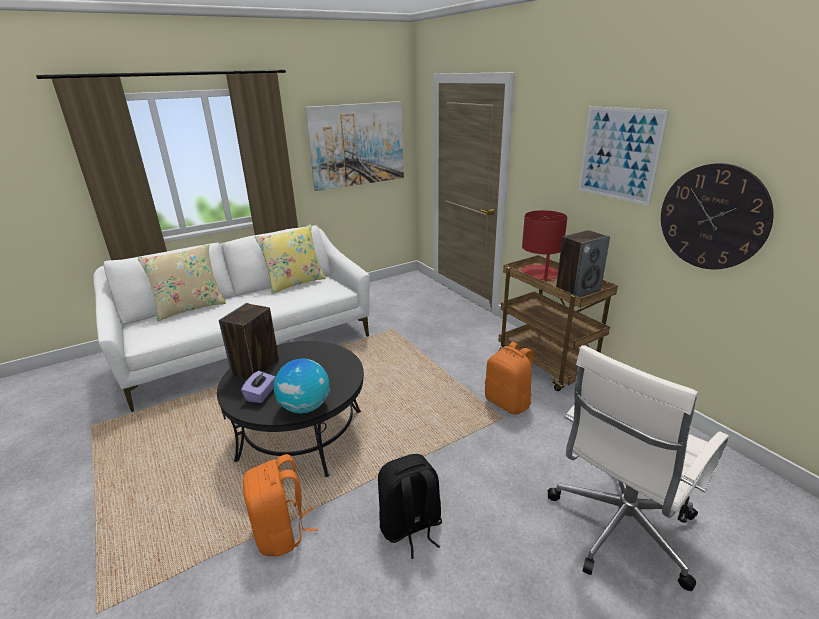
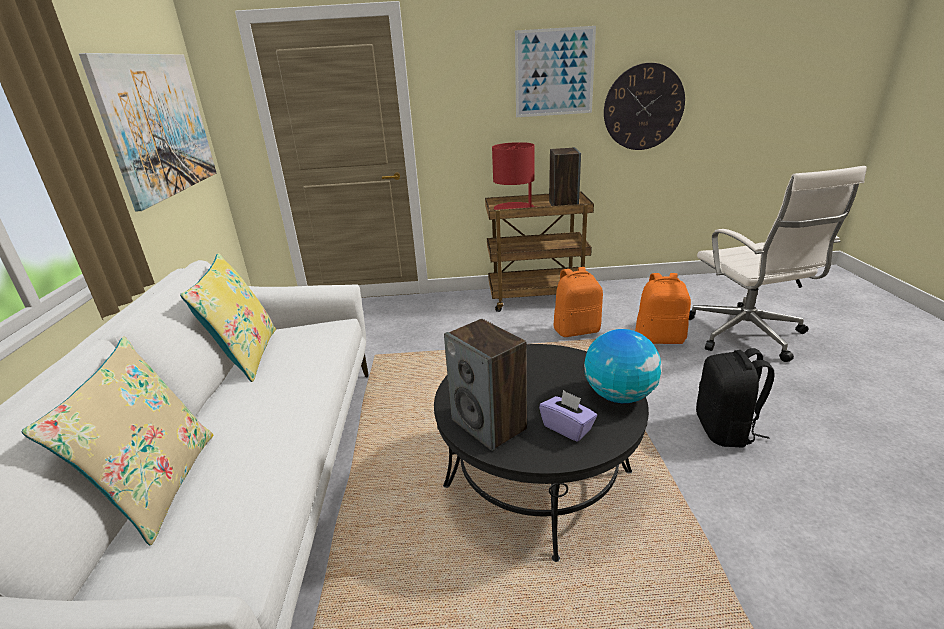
camera: 60 degrees left, 0 degrees up
orange backpack [243,454,318,556] -> orange backpack moved to [635,273,691,344]

